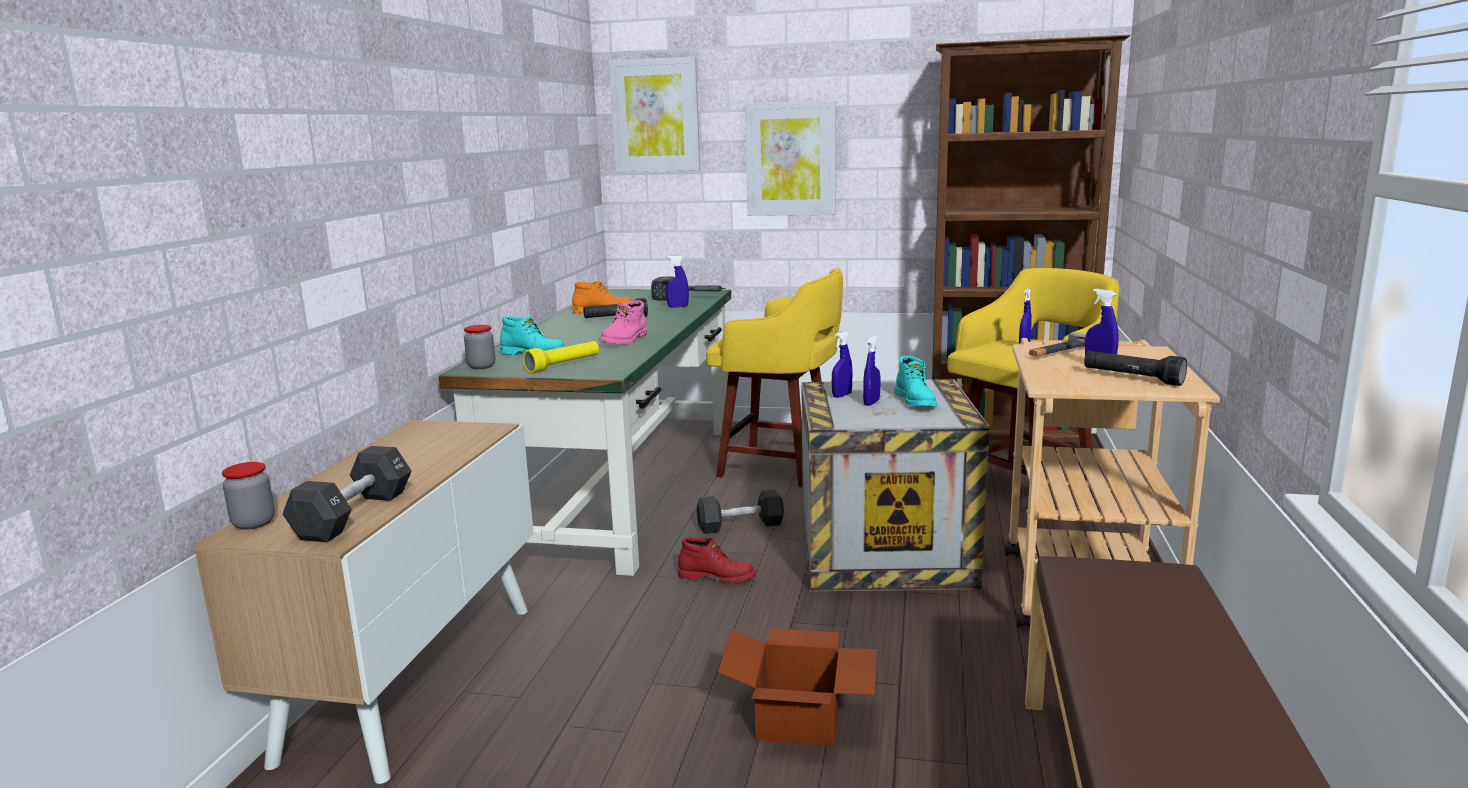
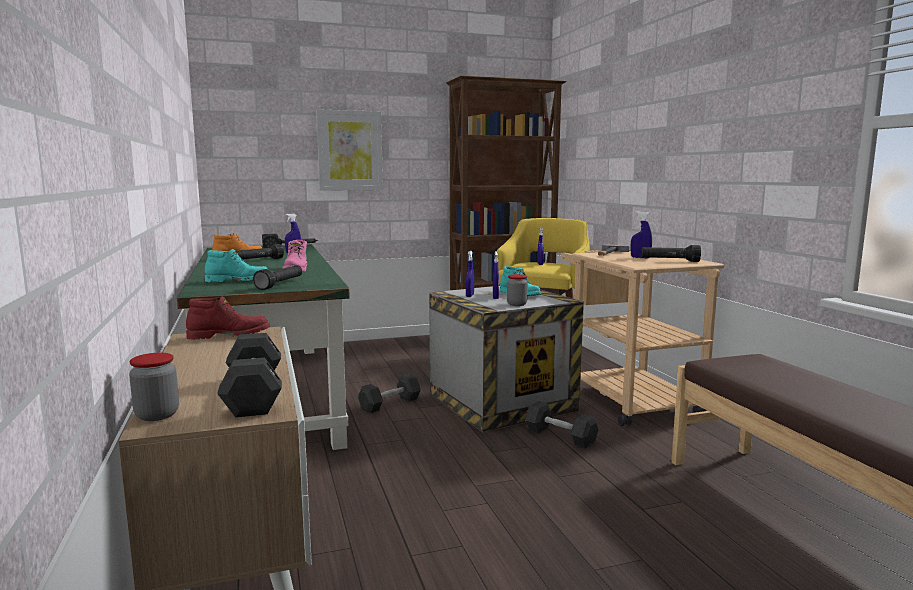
camera: 30 degrees left, 5 degrees down
jar [464,325,495,369] -> jar moved to [507,274,528,306]
yellow flashlight [523,341,599,373] -> black flashlight [253,265,302,290]
picture [609,57,700,172] -> none
red boot [678,537,756,583] -> red boot moved to [186,296,270,340]
yellow stool [706,268,843,487] -> none
cardboard box [718,628,877,746] -> none
none -> black dumbbell [525,401,598,448]

